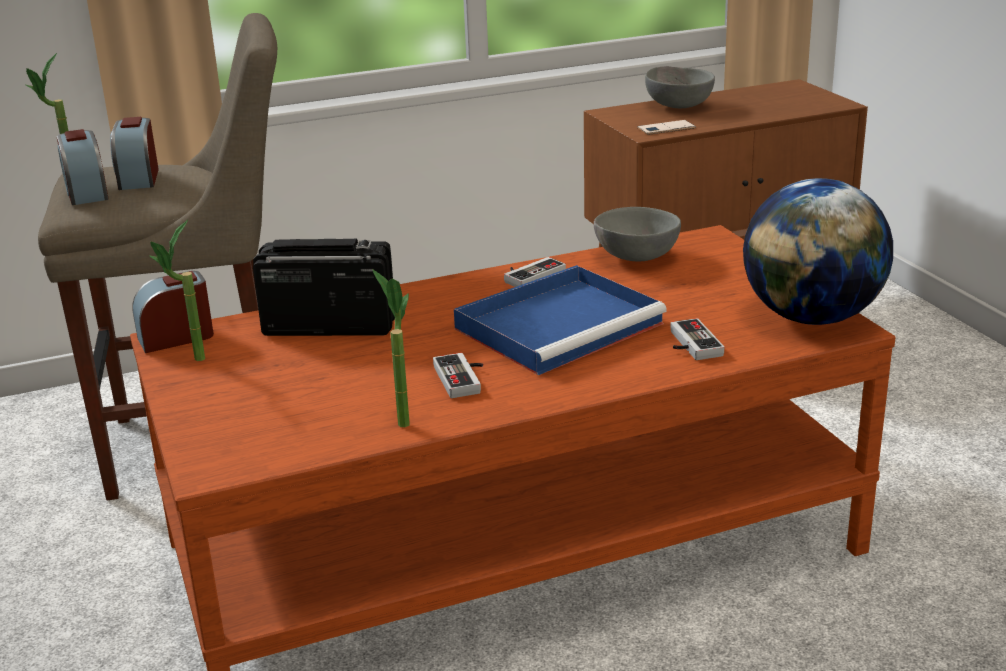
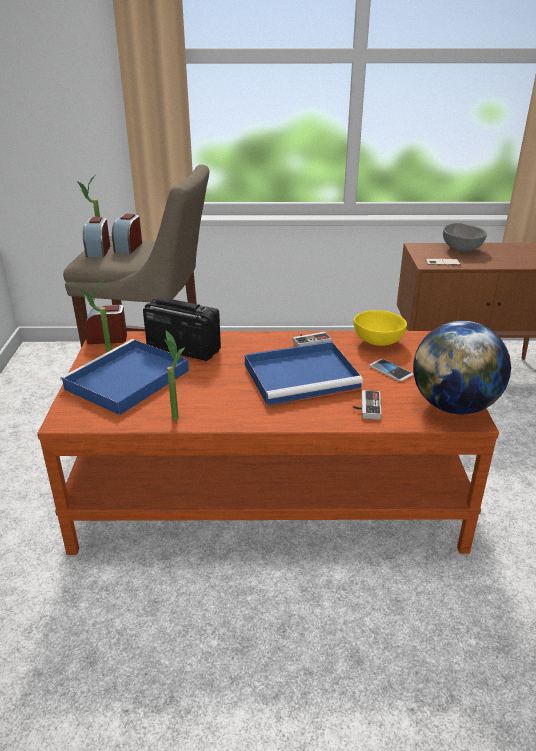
camera: 20 degrees right, 5 degrees up
game controller [433,353,483,398] -> none
grey bowl [594,207,681,261] -> yellow bowl [354,310,407,346]
none -> blue tray [60,339,189,415]
none -> phone [370,359,413,381]

